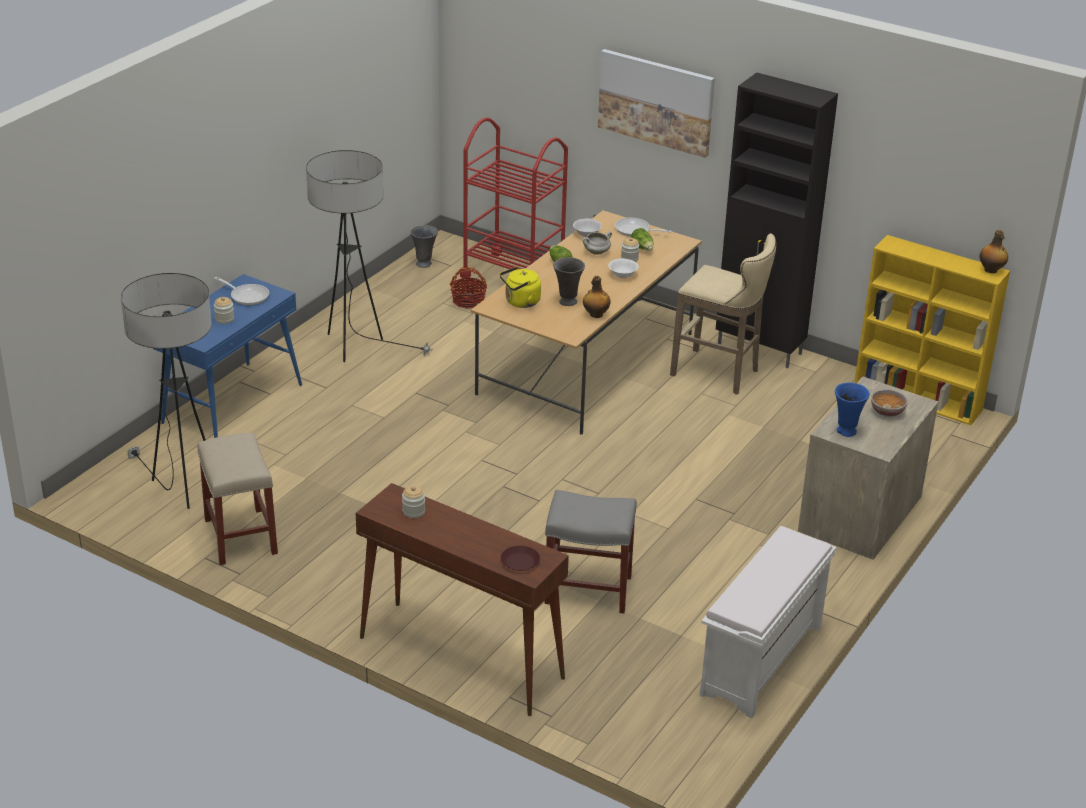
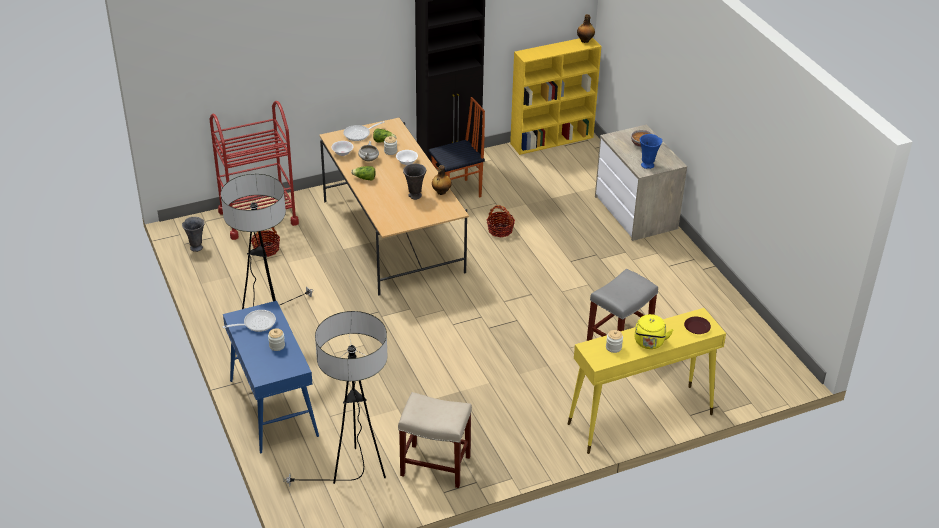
camera: 55 degrees left, 5 degrees up
brown console table [356,483,569,716] -> yellow console table [568,308,726,454]
yellow kettle [500,266,541,308] -> yellow kettle moved to [635,314,673,349]
picture [598,49,715,158] -> none
beige stool [670,234,776,395] -> chair [428,97,485,197]
white bench [700,526,836,718] -> none
none -> basket [487,205,515,238]

